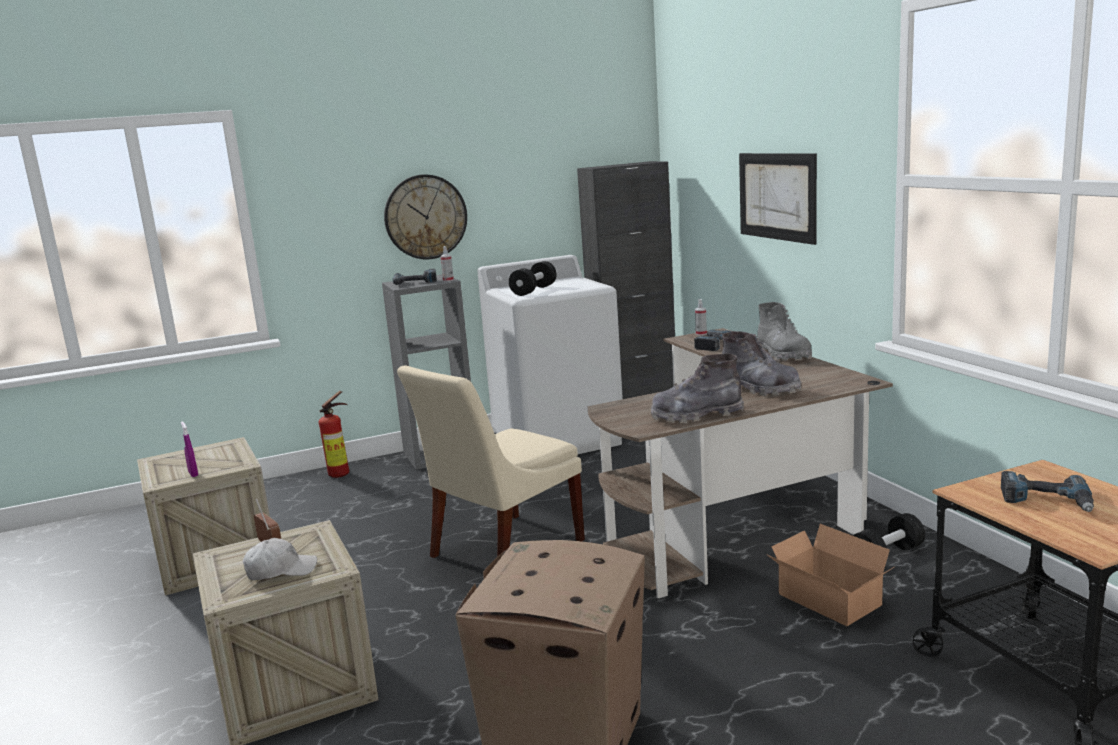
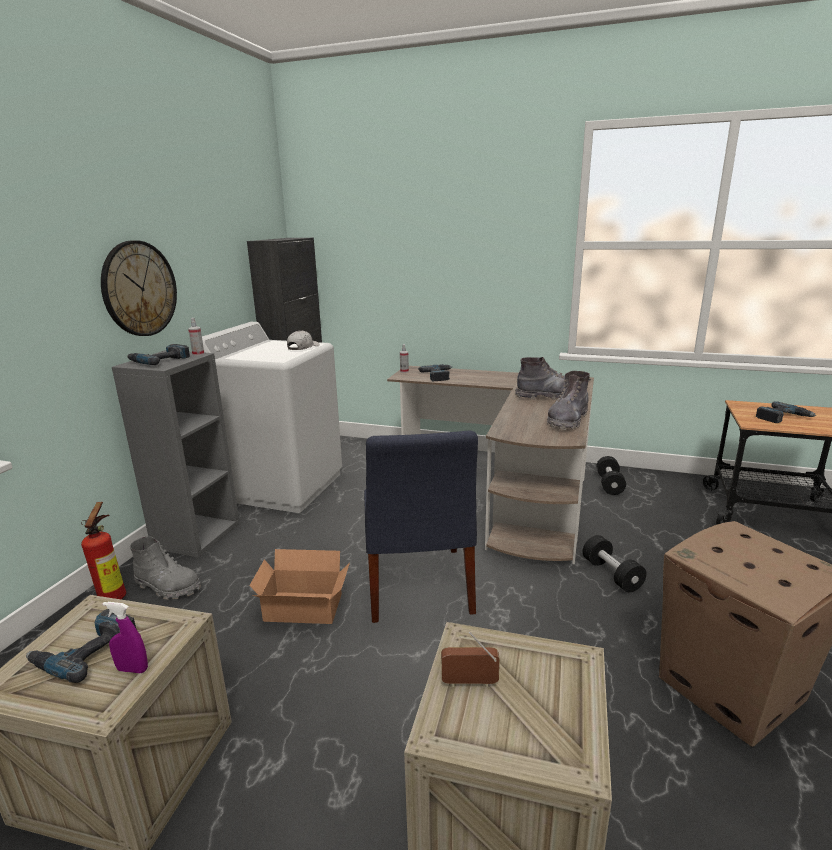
camera: 50 degrees left, 5 degrees up
white cap [243,538,317,580] -> white cap moved to [287,331,320,350]
beige chair [397,365,585,558] -> blue chair [364,430,478,623]
black dumbbell [509,261,557,296] -> black dumbbell moved to [583,535,647,592]
picture [739,153,817,245] -> none
grey boot [757,302,812,361] -> grey boot moved to [130,537,201,600]
cardboard box [766,524,894,626] -> cardboard box moved to [249,549,350,624]
none -> power drill [26,609,136,683]

